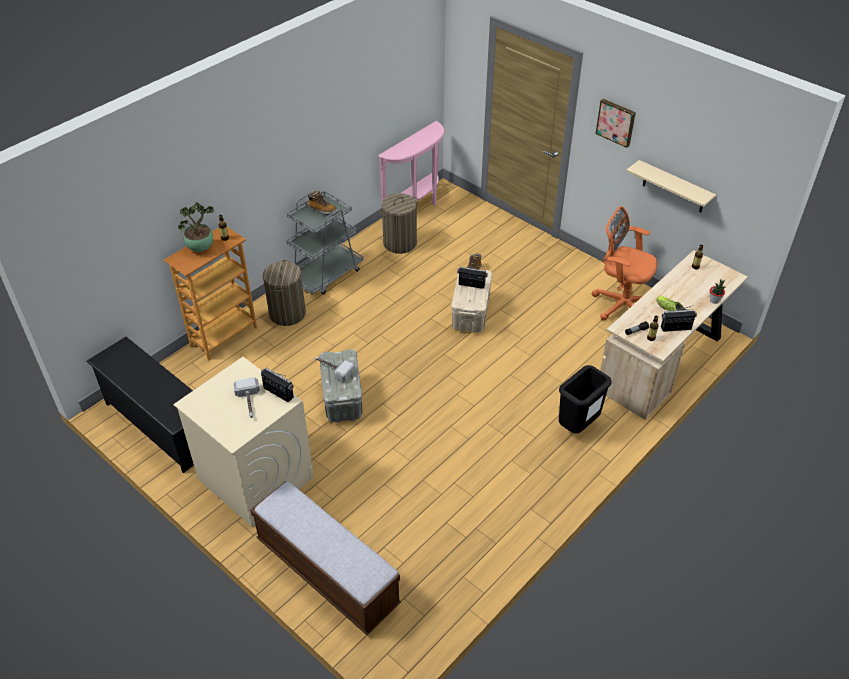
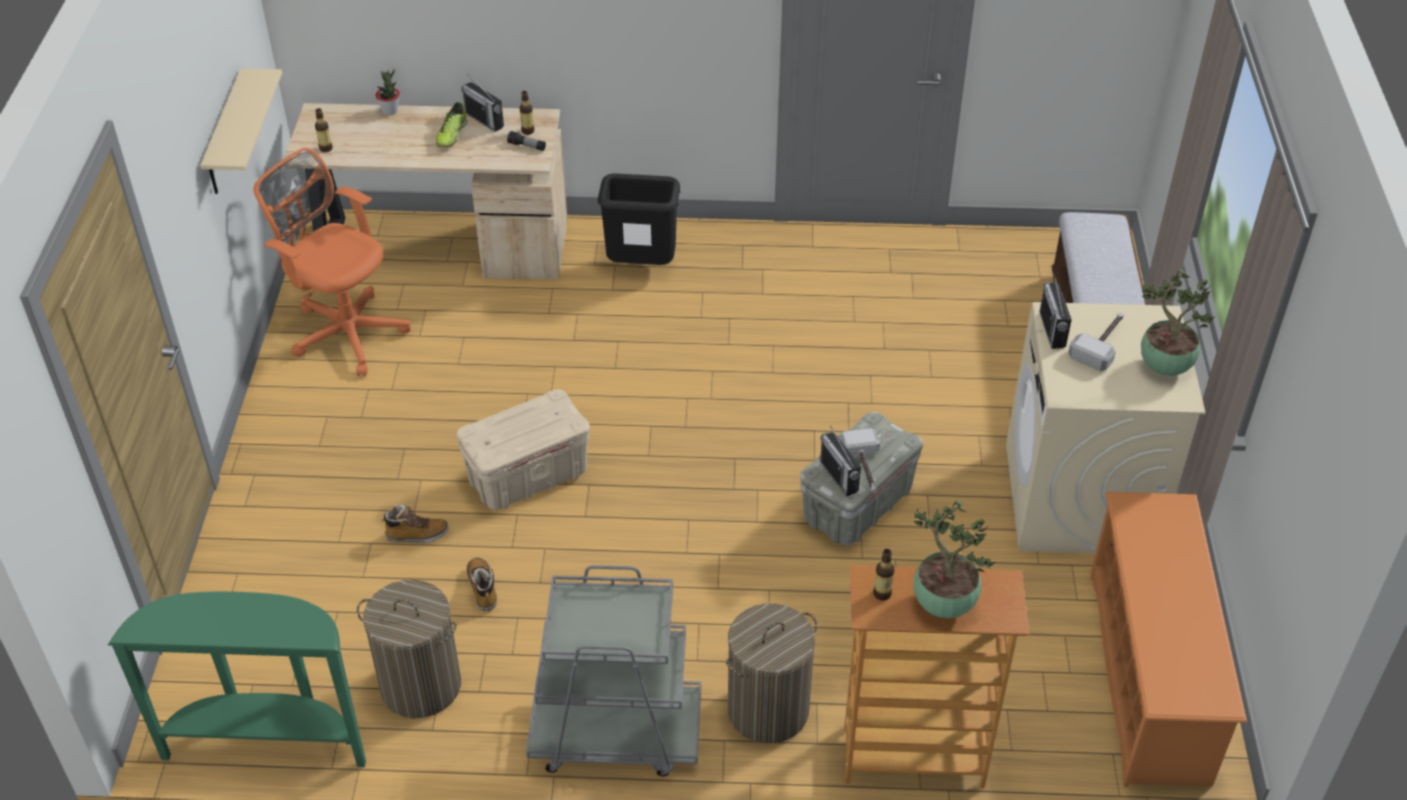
camera: 130 degrees left, 0 degrees up
black shoe rack [86,337,194,473] -> orange shoe rack [1090,492,1247,787]
boot [308,191,337,214] -> boot moved to [467,558,497,611]
pink console table [378,121,445,205] -> green console table [108,592,366,767]
radio [457,266,488,289] -> radio moved to [820,426,861,497]
orange office chair [592,206,657,321] -> orange office chair turned 135 degrees clockwise [254,148,411,376]
picture [595,99,636,148] -> none
none -> potted plant [1141,269,1214,376]

